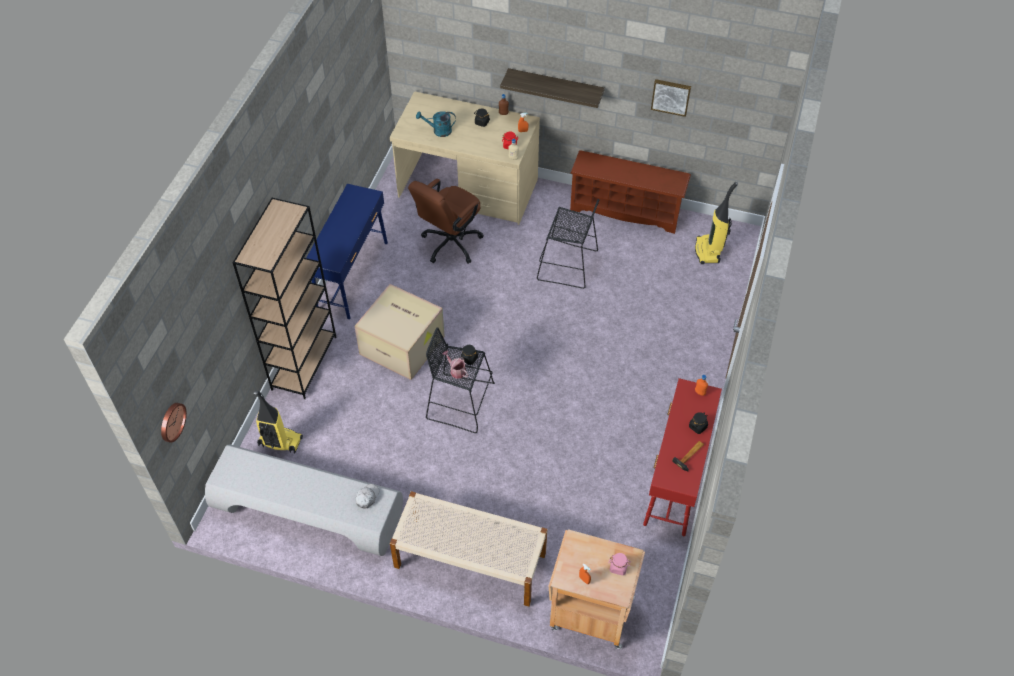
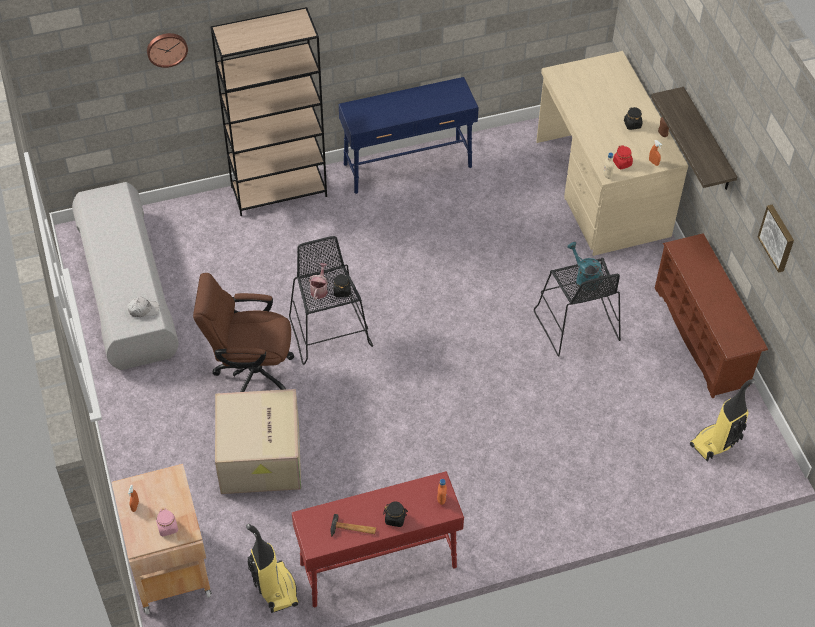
camera: 55 degrees right, 0 degrees up
wall clock [161,403,187,443] -> wall clock moved to [147,33,188,68]
vacuum cleaner [254,391,303,454] -> vacuum cleaner moved to [246,524,299,613]
cardboard box [354,284,445,380] -> cardboard box moved to [215,389,301,494]
beige bench [390,491,548,607] -> none
brown office chair [408,179,484,264] -> brown office chair moved to [193,273,295,392]
turquoise watering can [416,111,456,137] -> turquoise watering can moved to [567,242,603,291]

